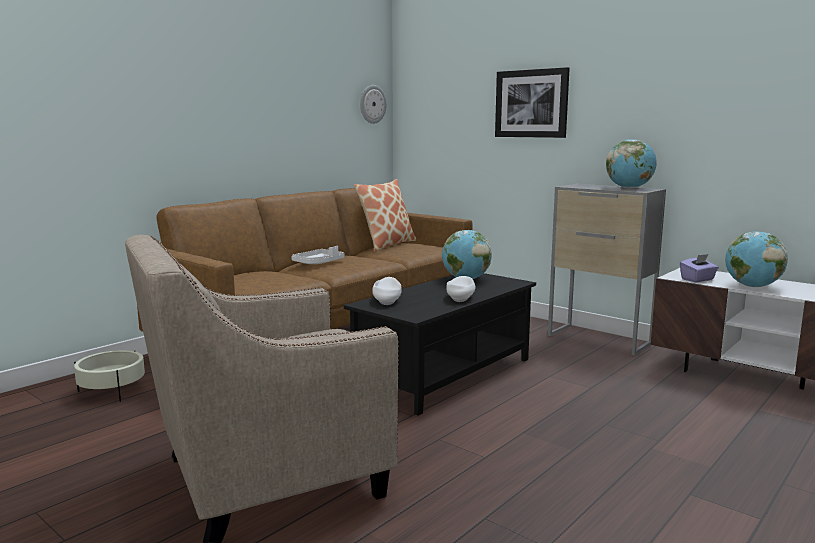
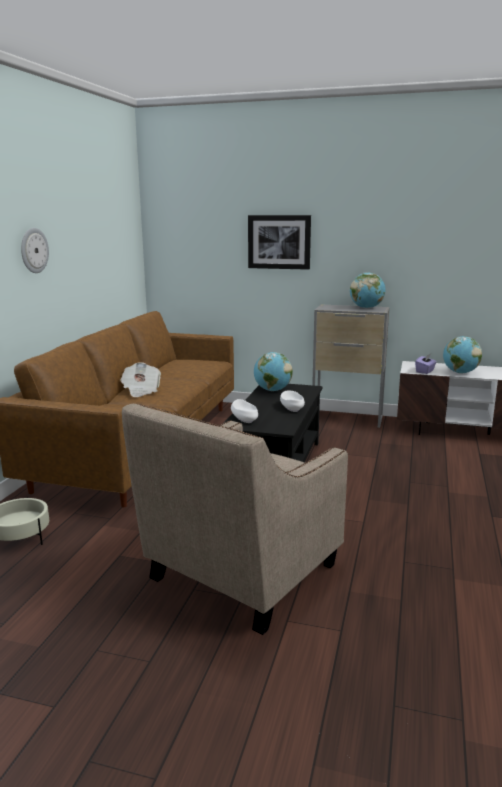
camera: 25 degrees left, 5 degrees up
white tray [291,246,345,264] -> newspaper [120,362,161,397]
pillow [354,179,417,252] -> none
wall clock [360,85,387,124] -> wall clock moved to [21,228,49,273]

